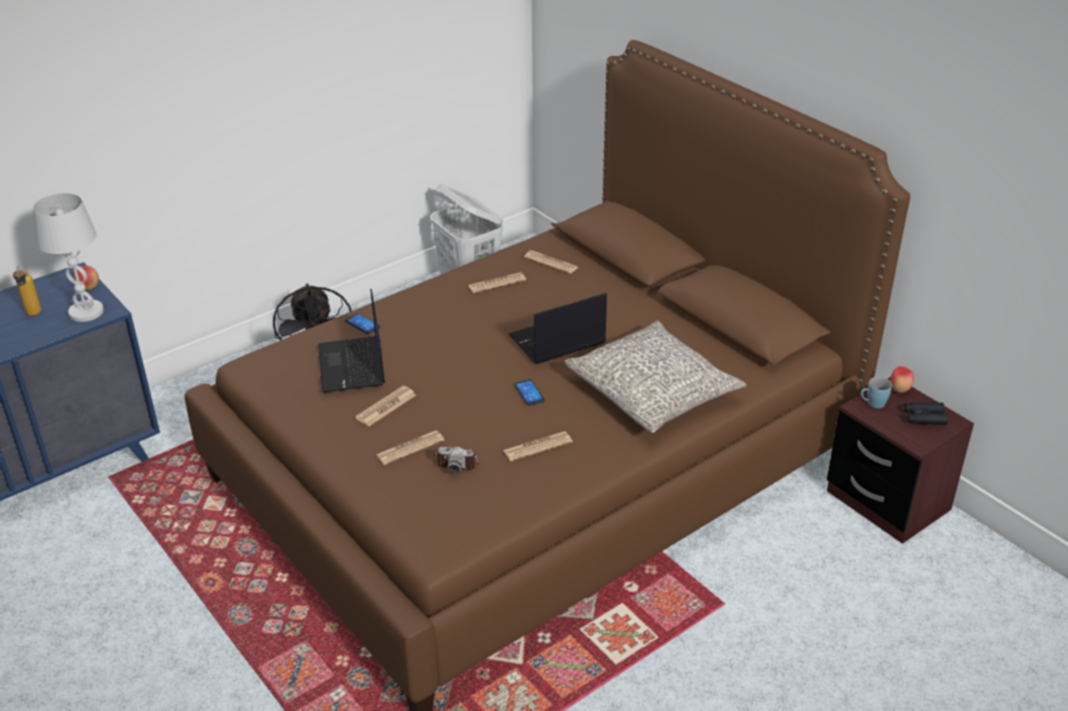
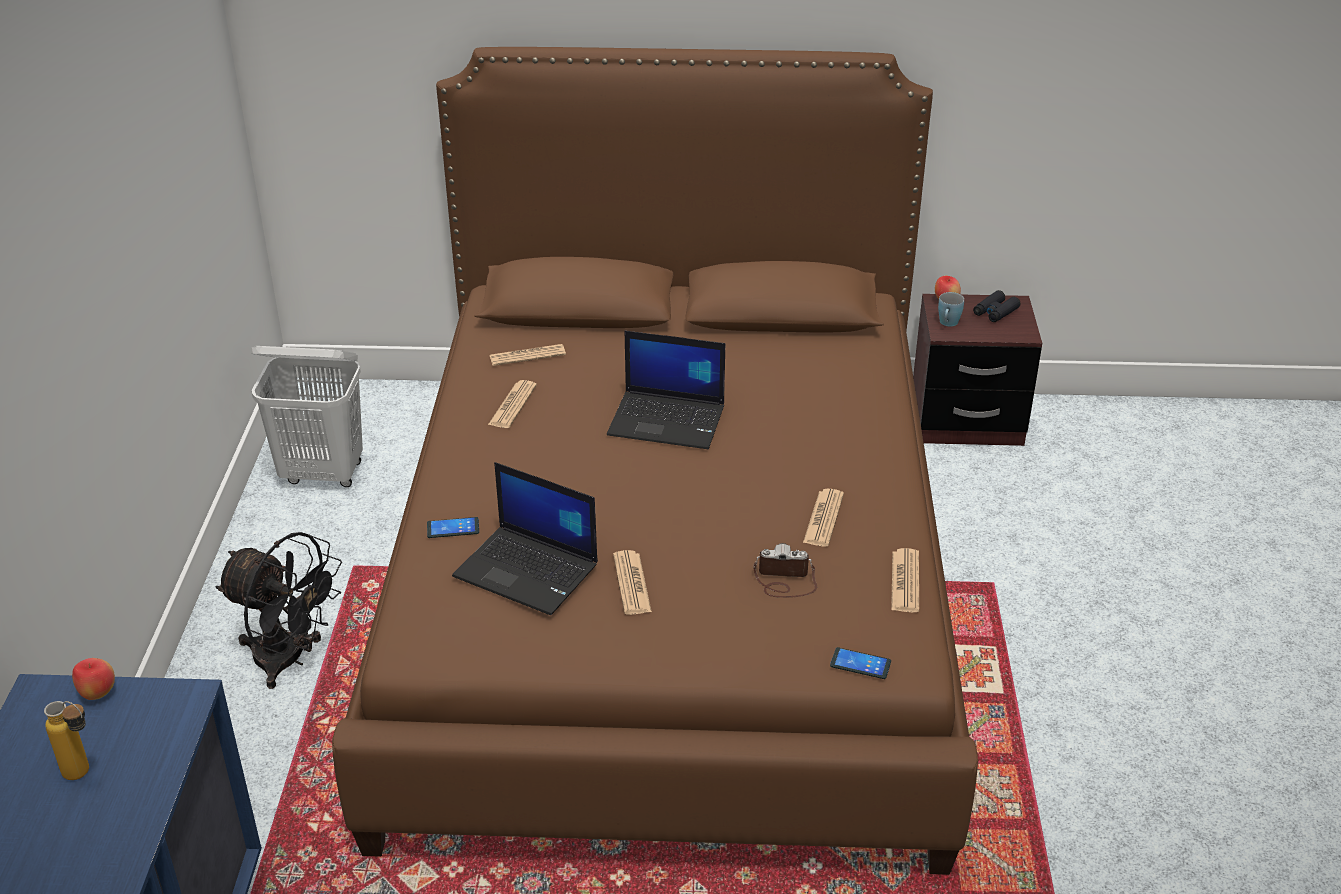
camera: 50 degrees left, 0 degrees up
white table lamp [33,193,104,322] -> none
newspaper [376,430,444,465] -> newspaper moved to [891,548,919,613]
camera [433,446,479,474] -> camera turned 135 degrees counterclockwise [754,543,817,598]
laptop [509,293,607,364] -> laptop turned 90 degrees counterclockwise [607,331,725,449]
phone [514,379,545,406] -> phone moved to [830,647,891,679]
grey pillow [565,320,747,433] -> none

